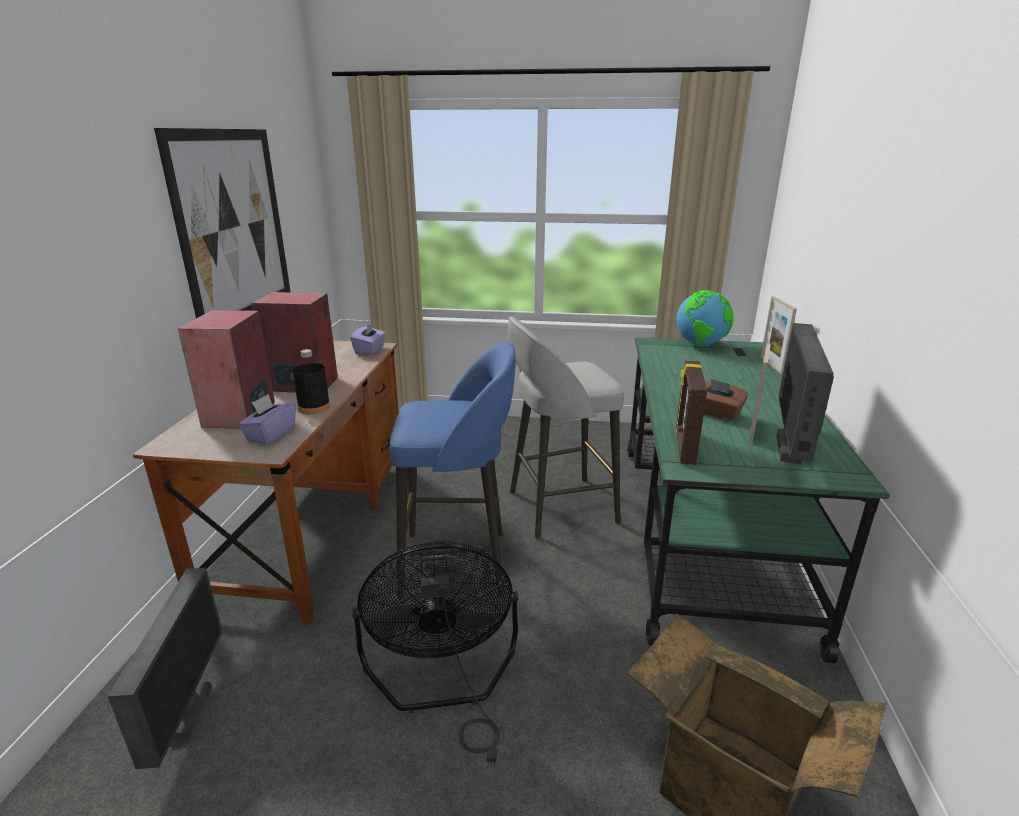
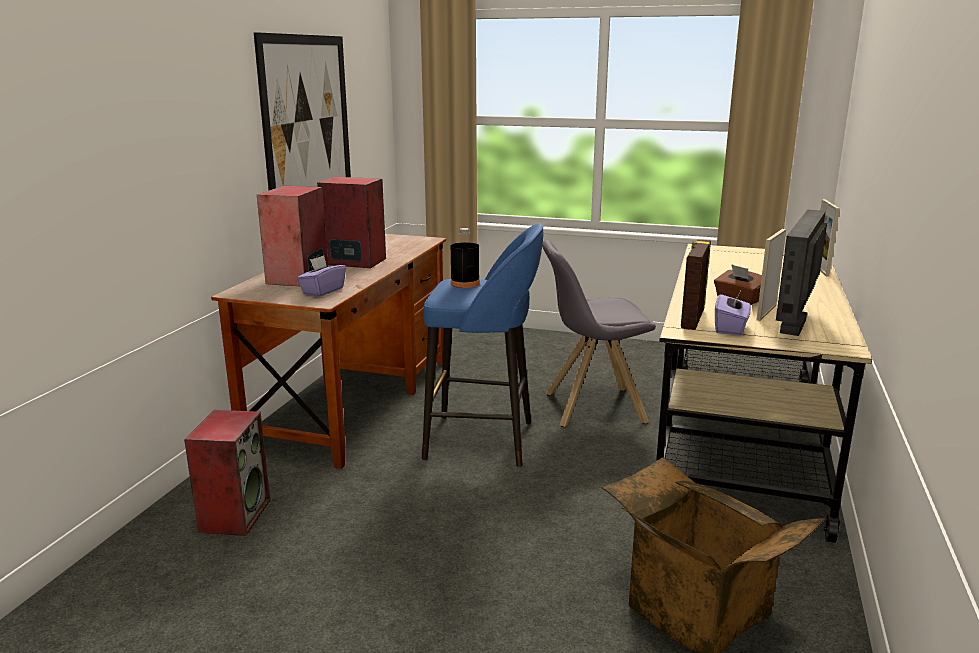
camera: 10 degrees right, 5 degrees down
monitor [108,568,223,769] -> speaker [184,410,270,536]
black bottle [292,349,330,414] -> black bottle moved to [451,228,480,288]
purple tissue box [351,322,386,355] -> purple tissue box moved to [715,289,751,335]
black fan [352,541,518,765] -> none
grey stool [508,316,624,539] -> grey chair [542,240,656,427]
green desk [627,337,890,663] -> beige desk [656,244,872,543]
globe [676,290,734,347] -> none

